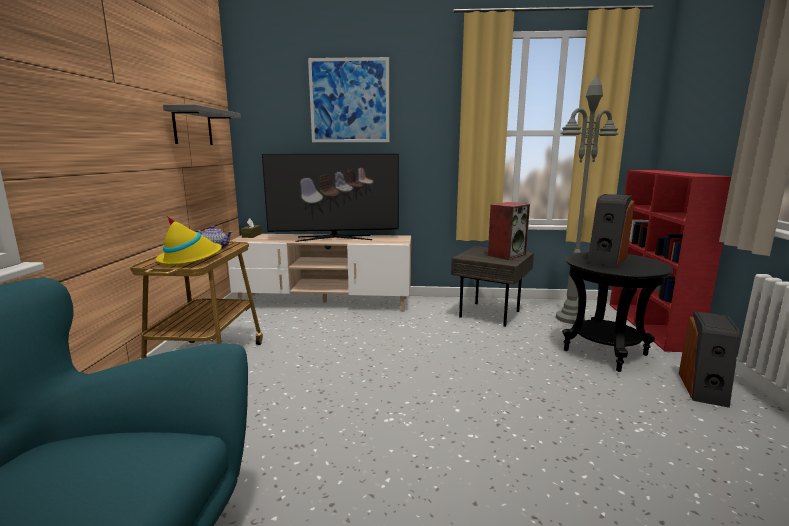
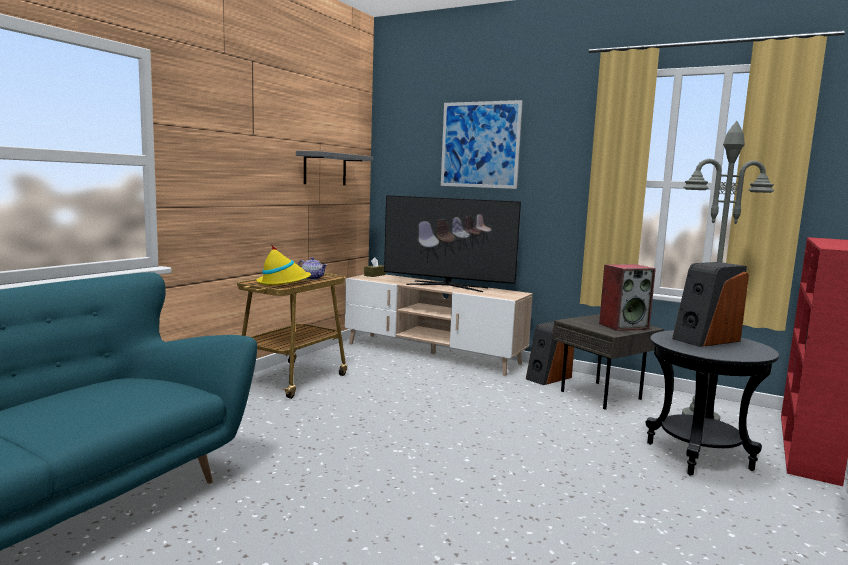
camera: 25 degrees right, 5 degrees down
speaker [679,311,740,408] -> speaker moved to [526,321,574,385]

